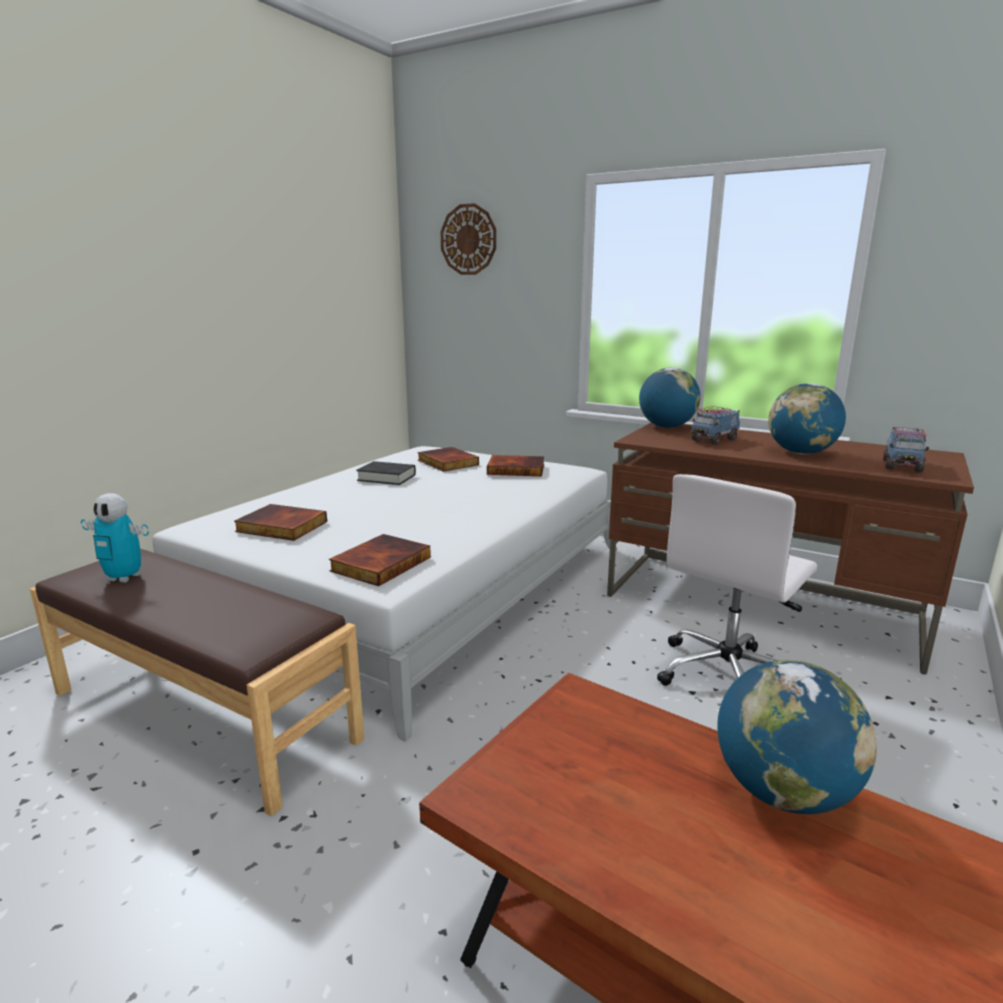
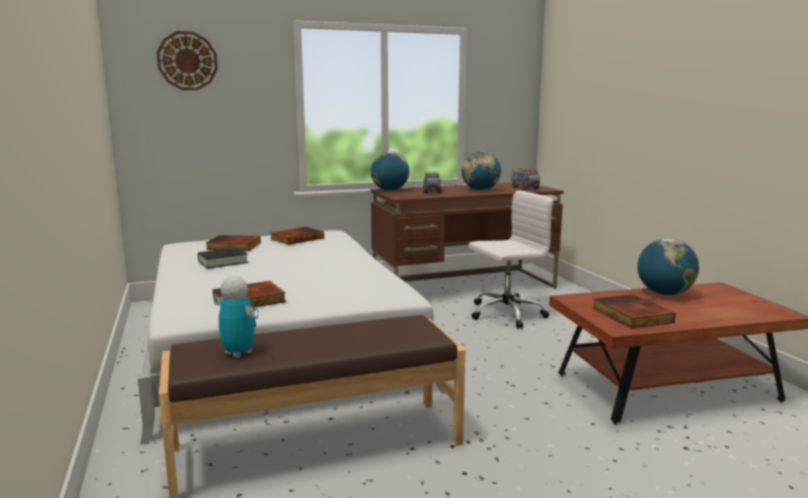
camera: 50 degrees left, 5 degrees down
toy robot [81,493,149,583] -> toy robot turned 105 degrees counterclockwise [213,276,259,358]
book [329,534,431,586] -> book moved to [592,294,675,329]
white office chair [657,474,817,686] -> white office chair turned 105 degrees counterclockwise [468,190,553,329]

